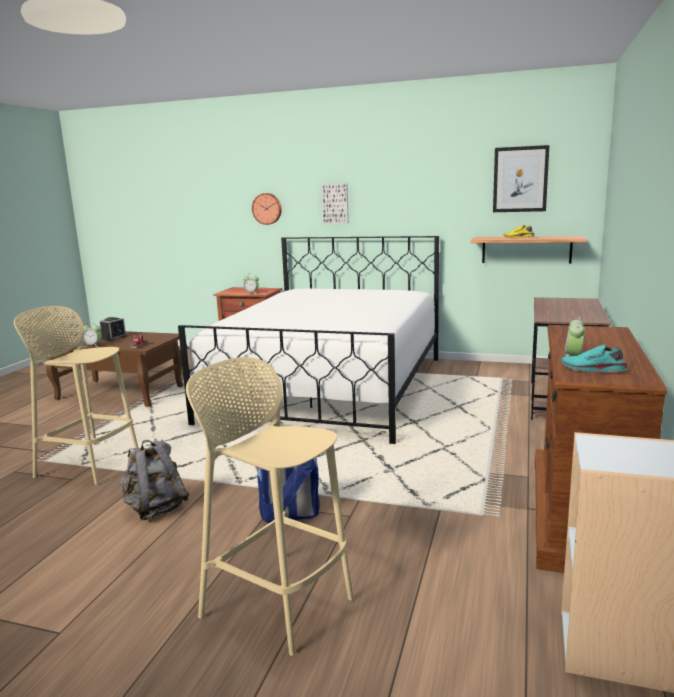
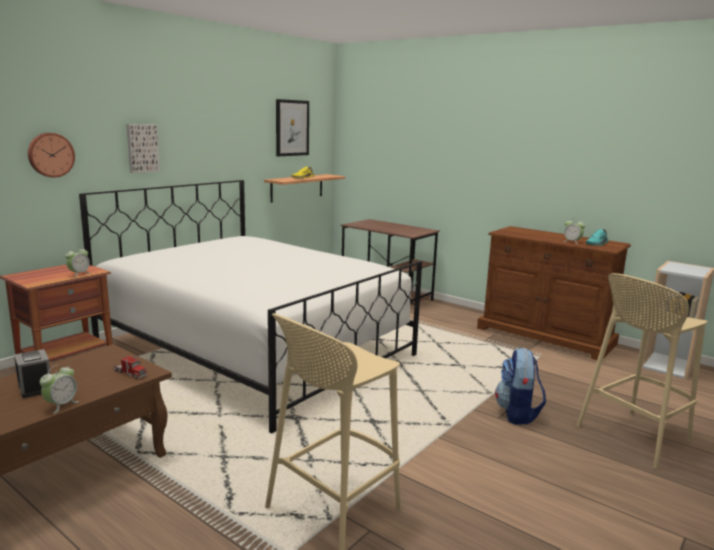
camera: 70 degrees left, 0 degrees up
grey backpack [120,439,190,521] -> none

